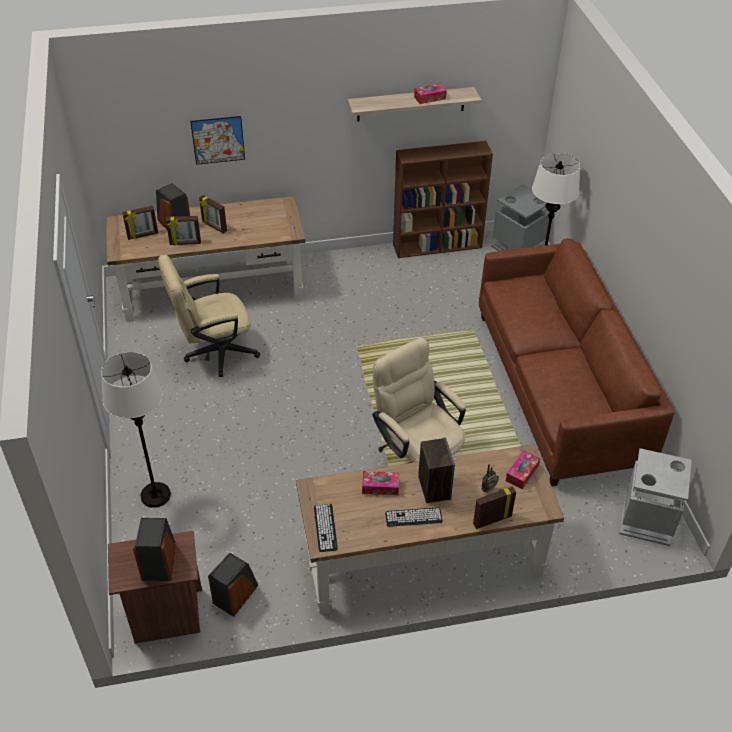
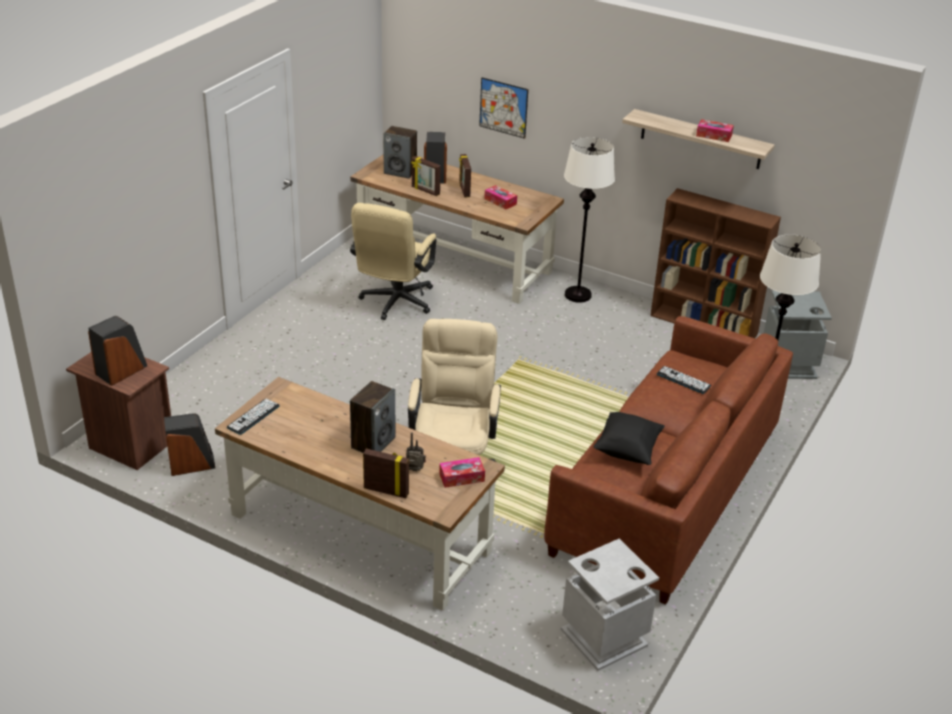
camera: 40 degrees right, 10 degrees down
white floor lamp [101,352,171,508] -> white floor lamp moved to [564,137,615,303]
picture frame [122,206,158,240] -> speaker [383,126,417,179]
beige office chair [158,255,261,377] -> beige office chair turned 90 degrees counterclockwise [350,203,437,320]
tissue box [362,471,399,495] -> tissue box moved to [484,185,517,210]
keyboard [385,507,443,527] -> keyboard moved to [657,366,711,394]
none -> black pillow [594,412,665,465]

